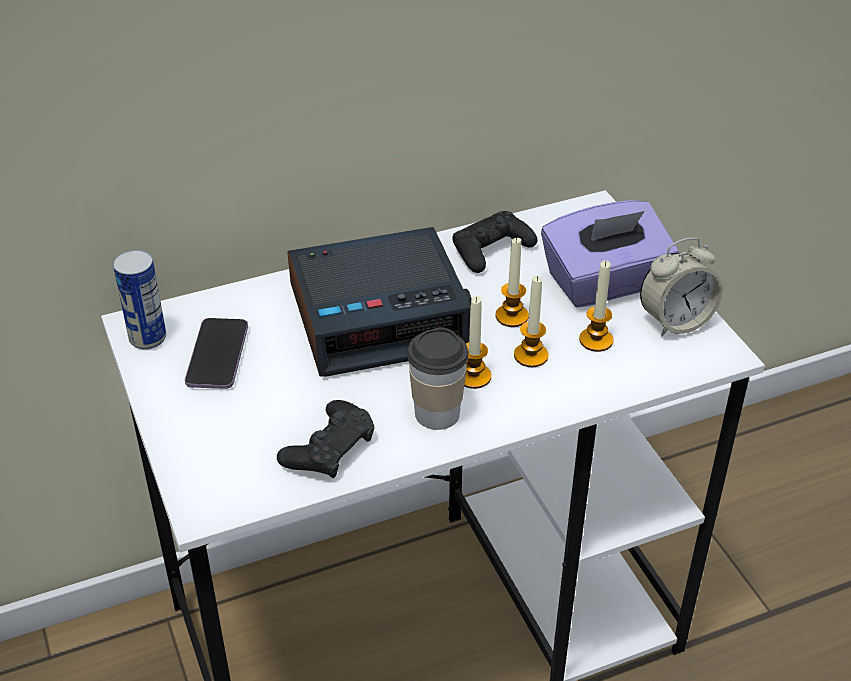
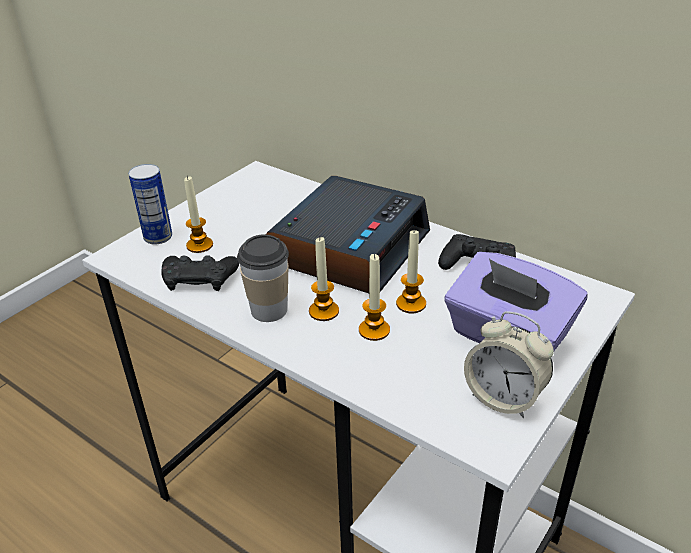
camera: 60 degrees right, 5 degrees down
can [113,250,166,350] -> can moved to [128,164,172,244]
phone [185,318,248,389] -> none
alarm clock [288,227,471,377] -> alarm clock turned 105 degrees counterclockwise [266,176,430,293]
candle [579,260,614,352] -> candle moved to [184,176,213,253]

